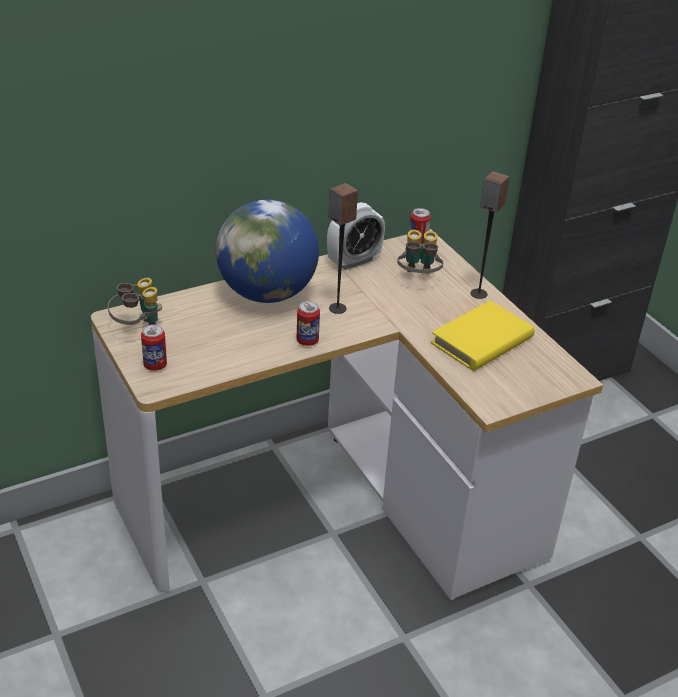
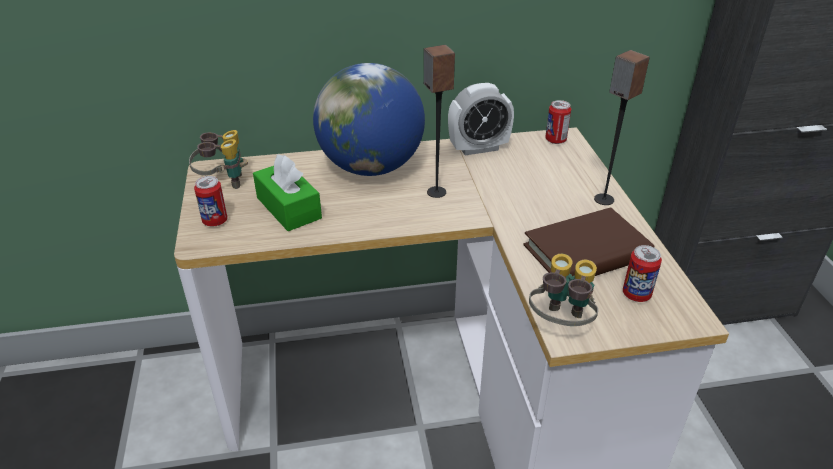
camera: 20 degrees right, 0 degrees up
can [297,301,320,346] -> can moved to [623,245,662,302]
binoculars [397,230,443,274] -> binoculars moved to [529,254,598,326]
yellow book [431,301,534,371] -> brown book [523,207,655,276]
none -> green tissue box [253,154,322,231]

